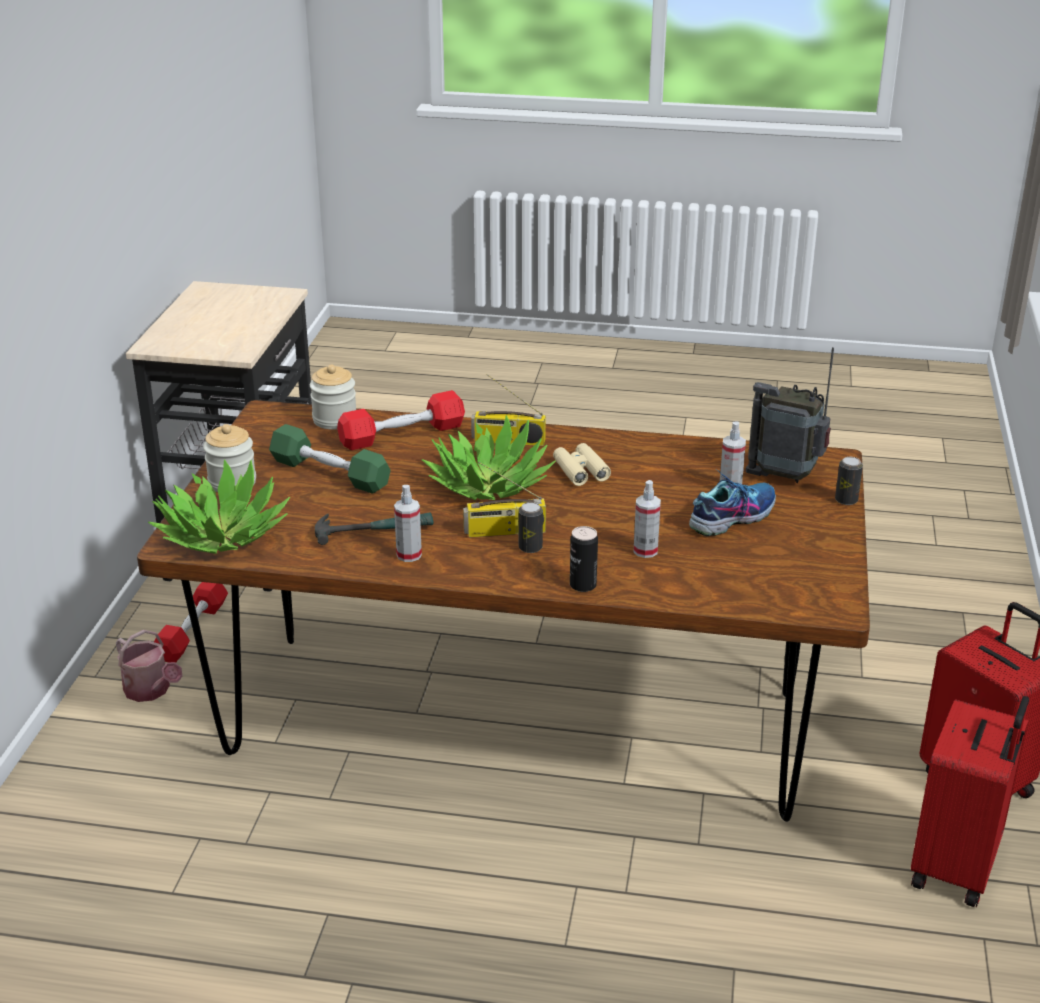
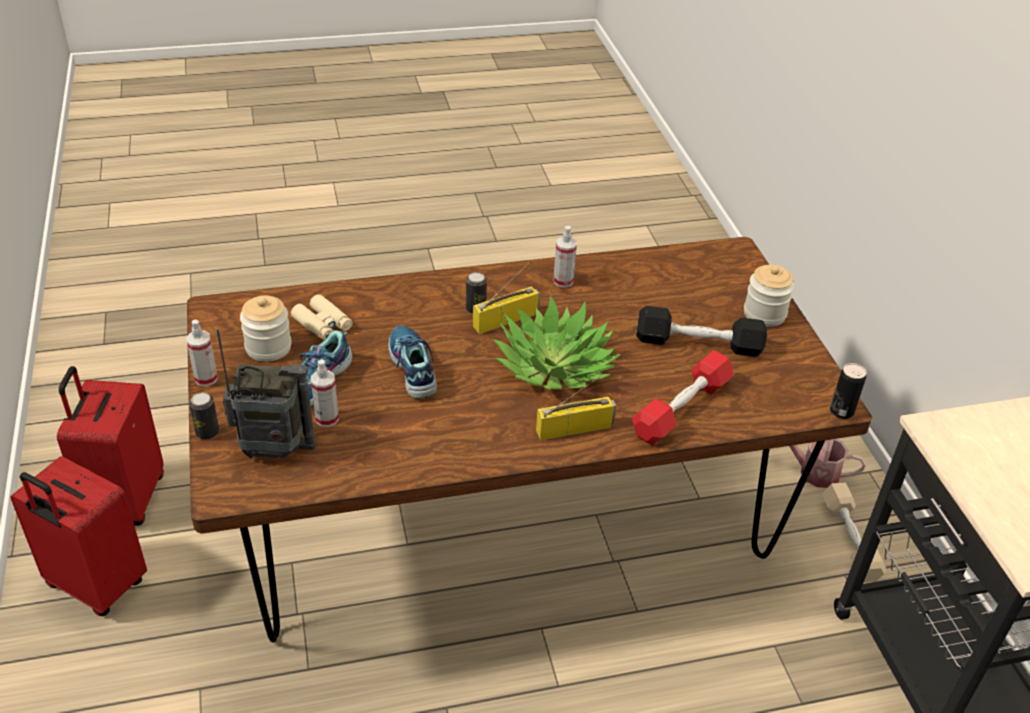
camera: 155 degrees right, 10 degrees up
potted plant [148,459,290,554] -> none
red dumbbell [154,582,228,663] -> beige dumbbell [822,483,886,582]
green dumbbell [269,424,391,494] -> black dumbbell [636,306,767,357]
jar [310,365,356,430] -> jar moved to [240,296,292,362]
hammer [315,512,434,545] -> none
beige binoculars [553,443,611,486] -> beige binoculars moved to [291,294,353,340]
can [570,526,598,592] -> can moved to [830,363,867,419]
spray bottle [634,480,661,558] -> spray bottle moved to [186,320,218,386]
none -> shoe [388,326,437,399]

